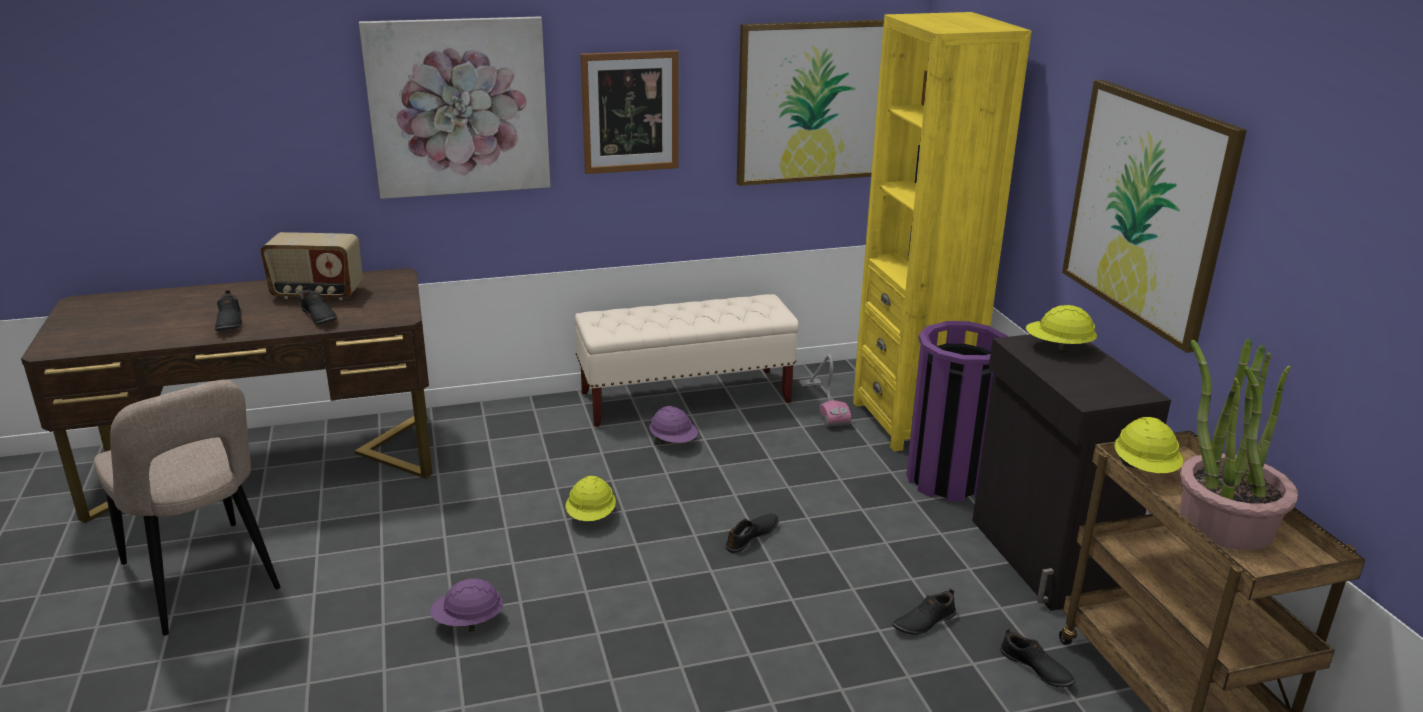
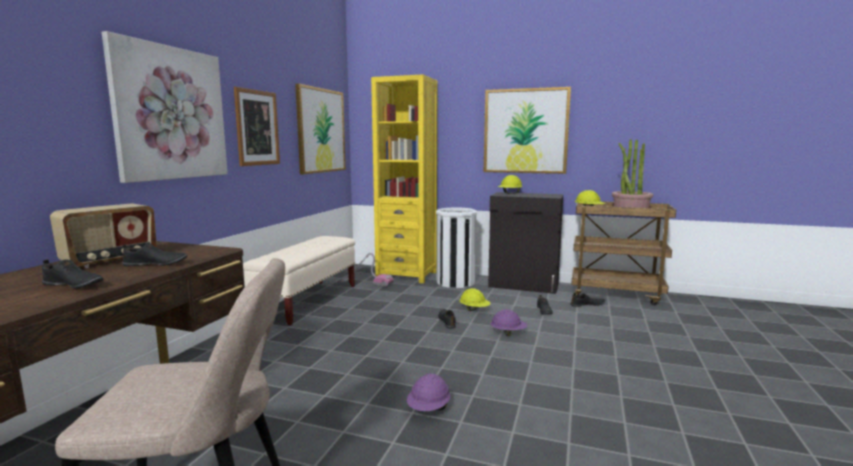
camera: 55 degrees left, 15 degrees down
yellow hard hat [566,476,616,521] -> yellow hard hat moved to [460,288,491,311]
purple hard hat [649,406,698,444] -> purple hard hat moved to [490,309,528,336]
purple trash can [906,321,1008,502] -> white trash can [436,207,477,288]

